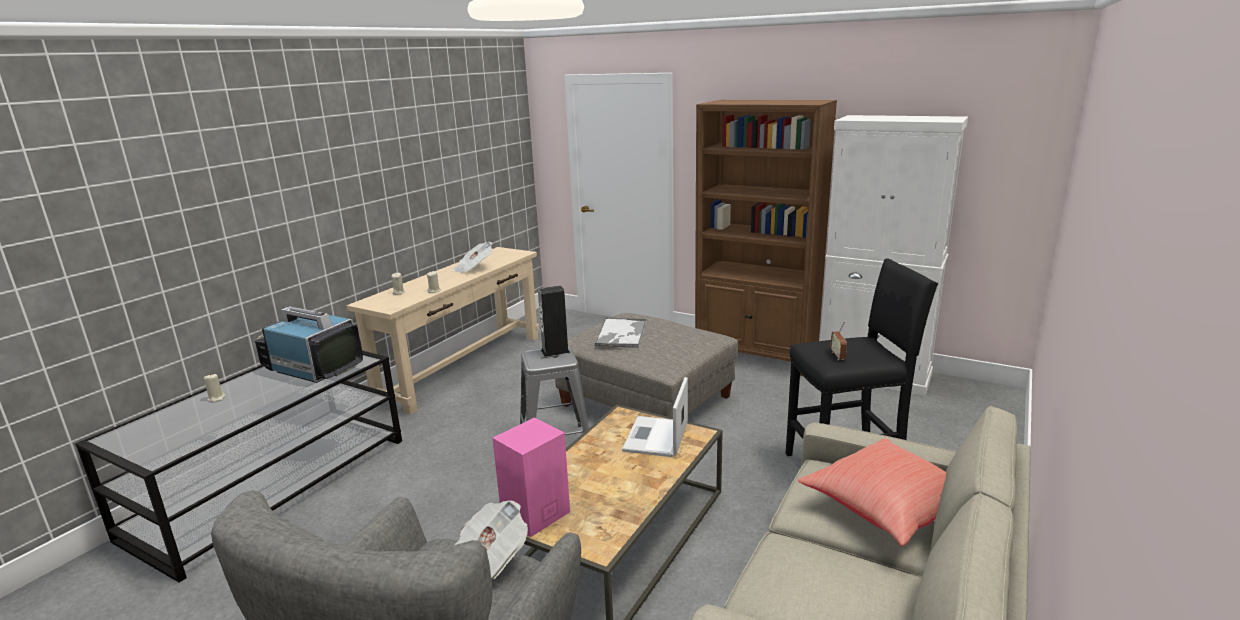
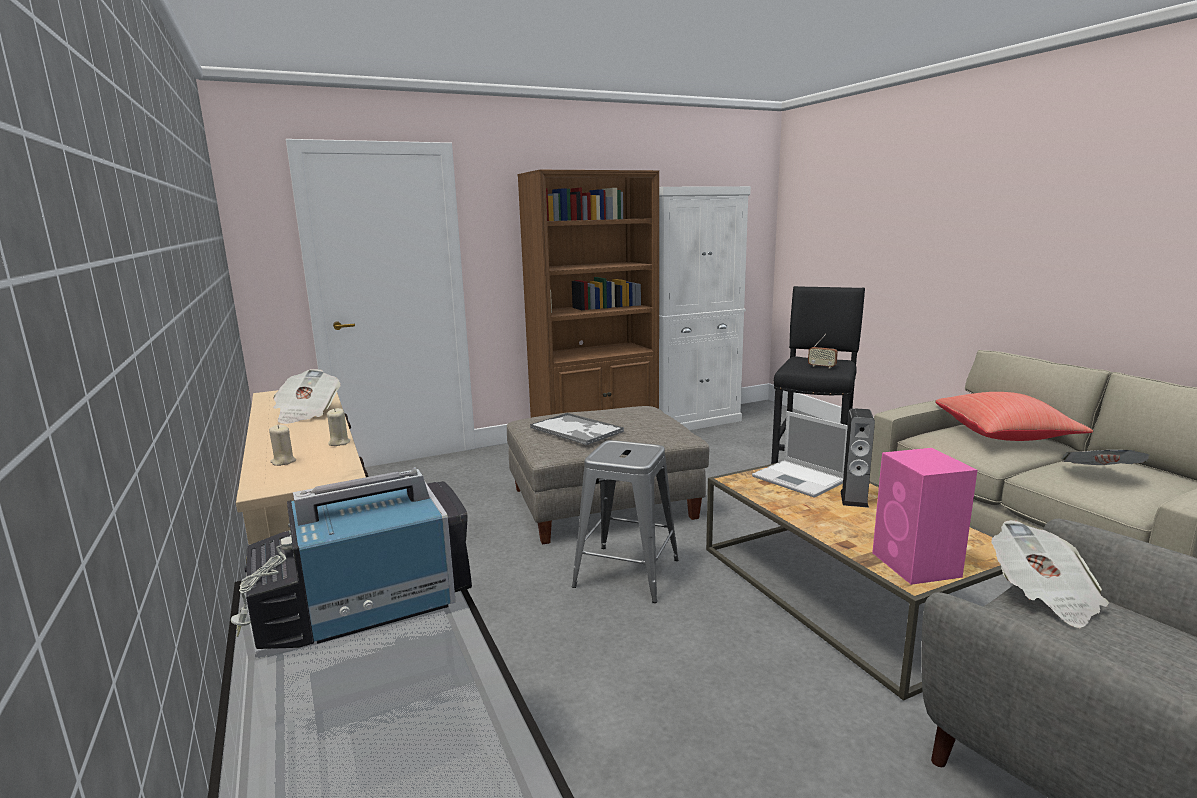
camera: 55 degrees left, 5 degrees down
beige candle [204,374,225,402] -> none
speaker [538,285,570,357] -> speaker moved to [840,408,875,508]
none -> newspaper [1062,450,1149,465]

